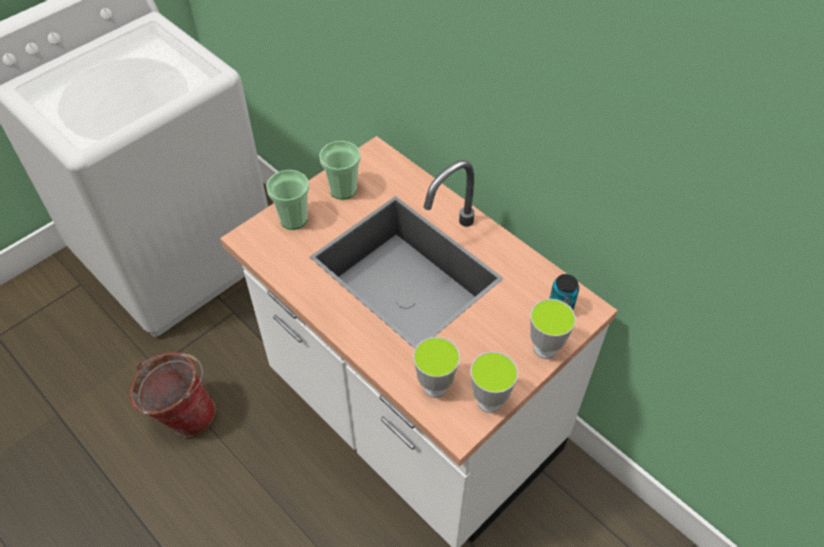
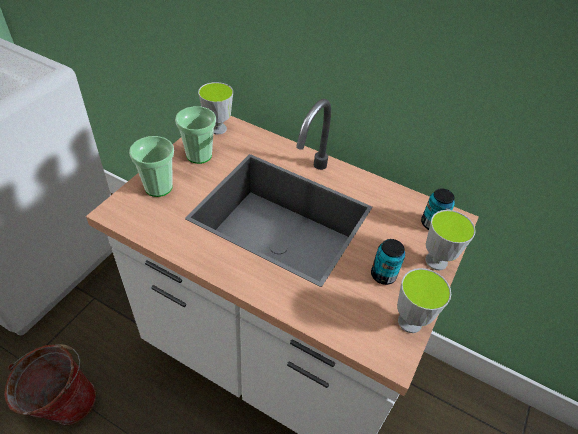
camera: 20 degrees left, 5 degrees down
cup [413,337,460,398] -> cup moved to [198,82,233,135]
none -> can [371,239,405,285]

